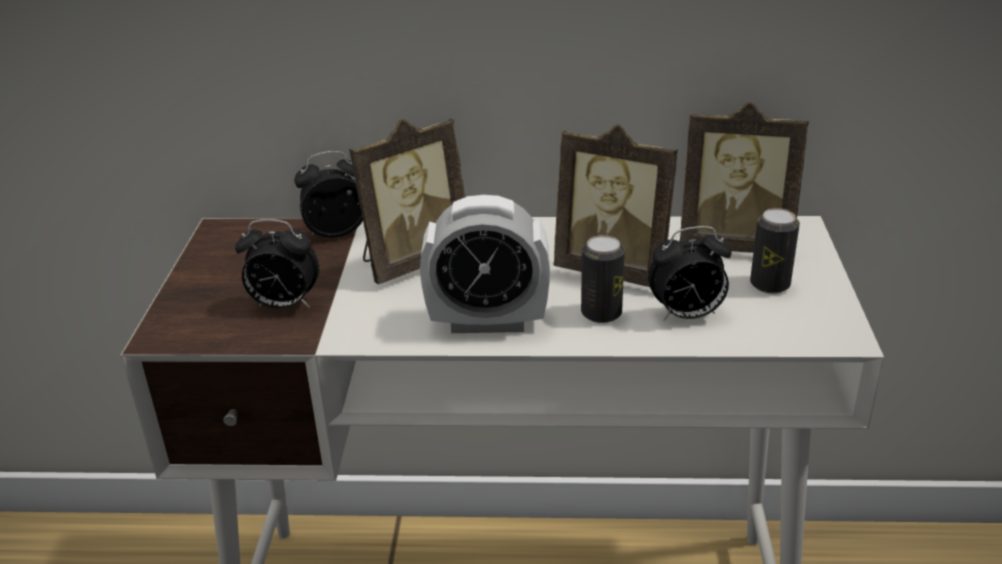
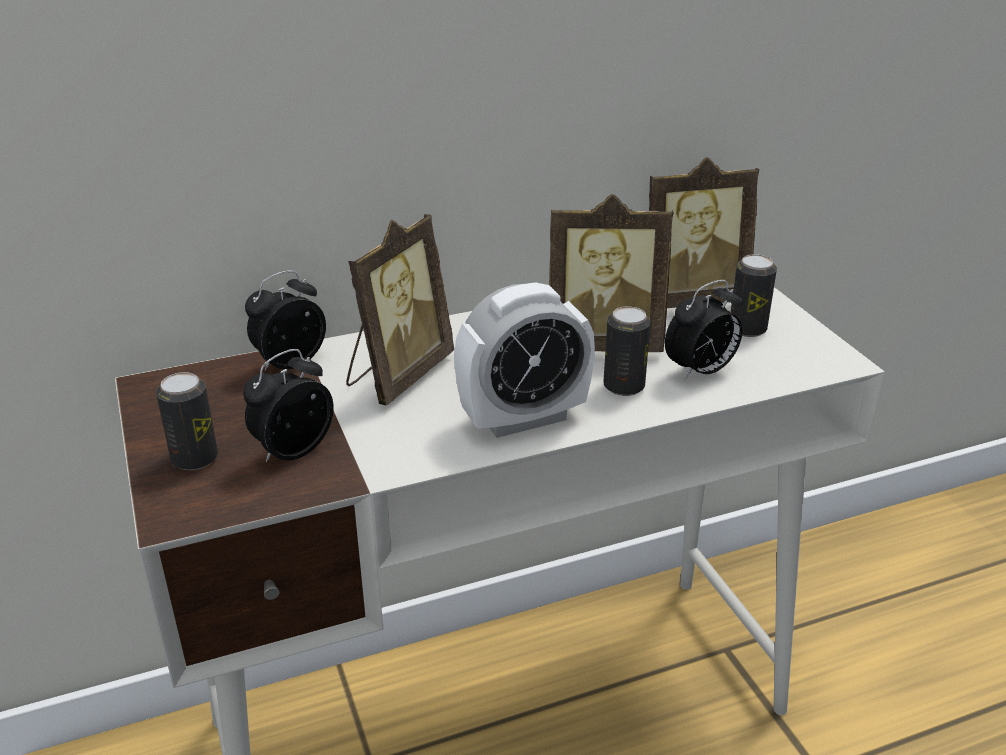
camera: 25 degrees left, 0 degrees up
alarm clock [235,219,319,309] -> alarm clock turned 150 degrees clockwise [243,349,334,462]
none -> can [156,372,218,471]

